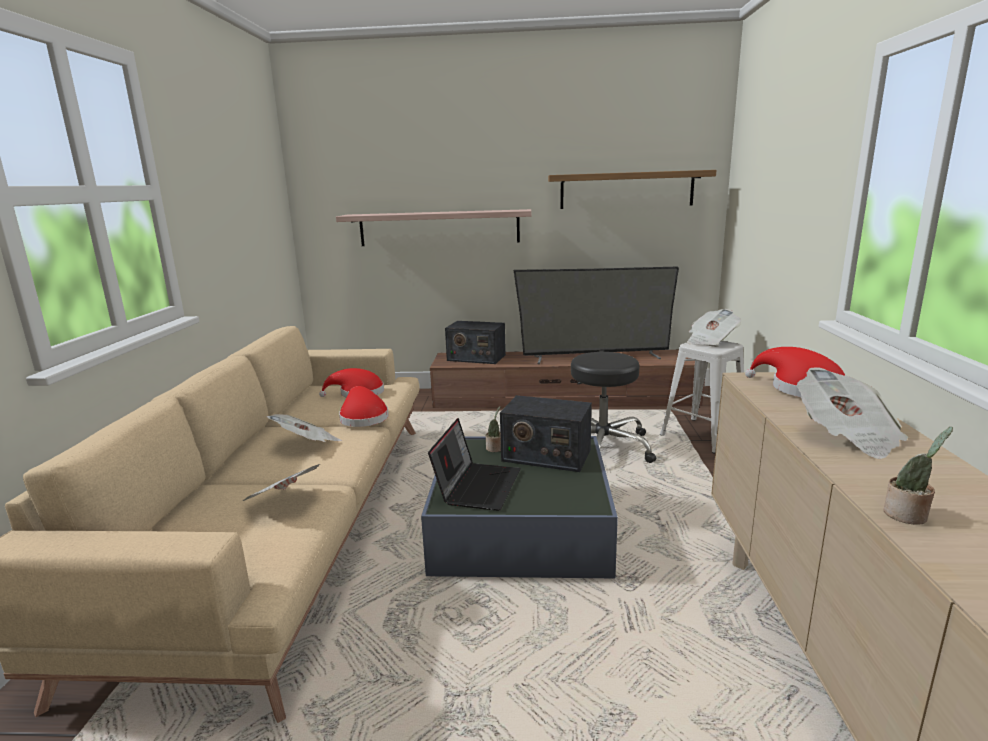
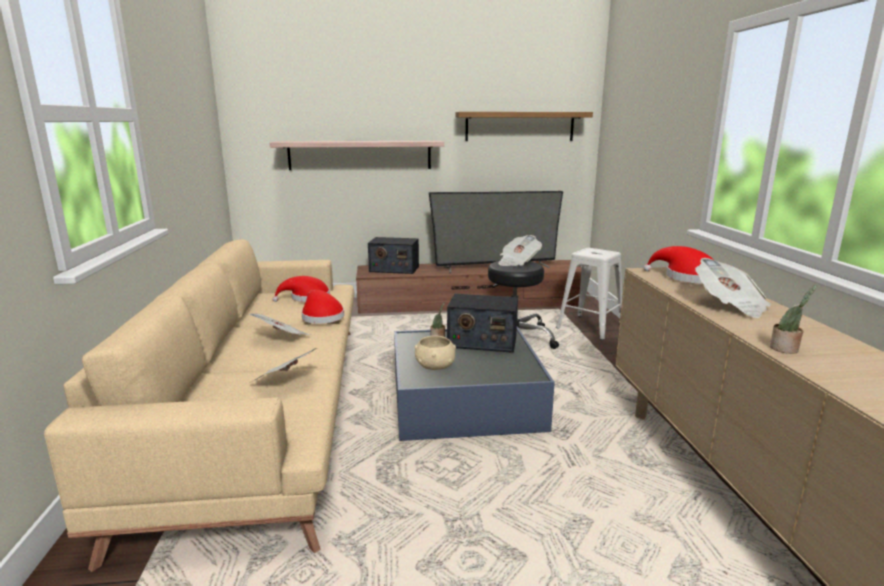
camera: 10 degrees left, 0 degrees up
laptop [428,418,521,511] -> beige bowl [415,336,456,370]
newspaper [687,309,741,345] -> newspaper moved to [498,235,542,266]

